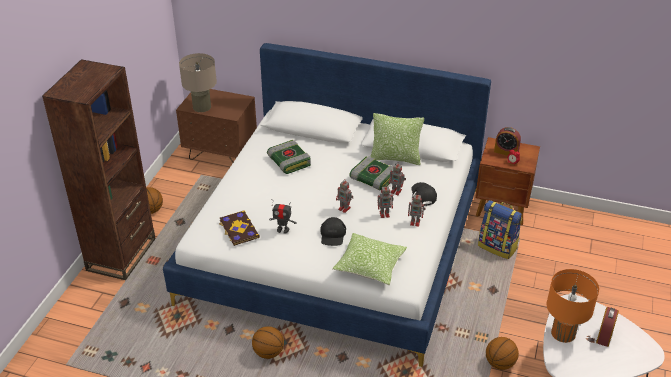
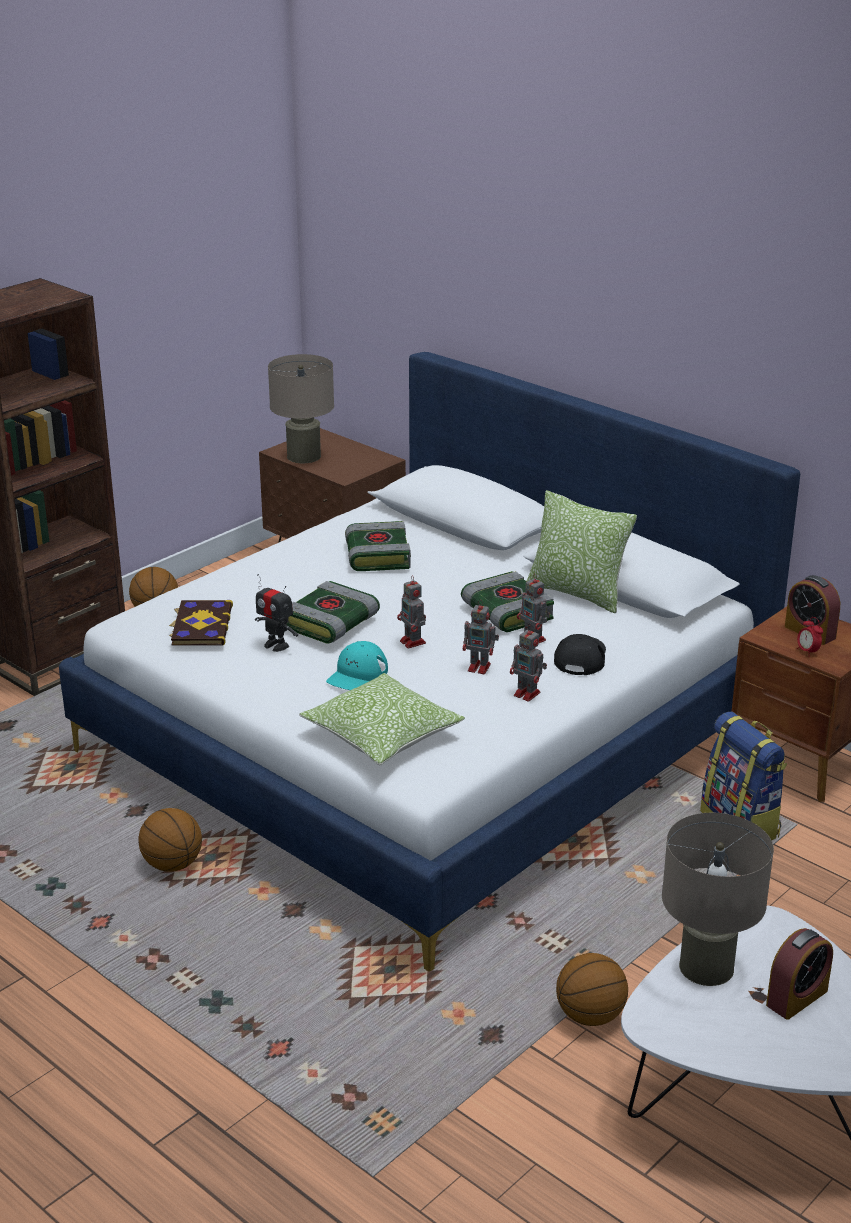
camera: 25 degrees right, 10 degrees down
black cap [320,217,346,246] -> turquoise cap [326,641,388,690]
orange table lamp [547,269,599,343] -> beige table lamp [662,813,774,986]
none -> book [286,581,380,644]

